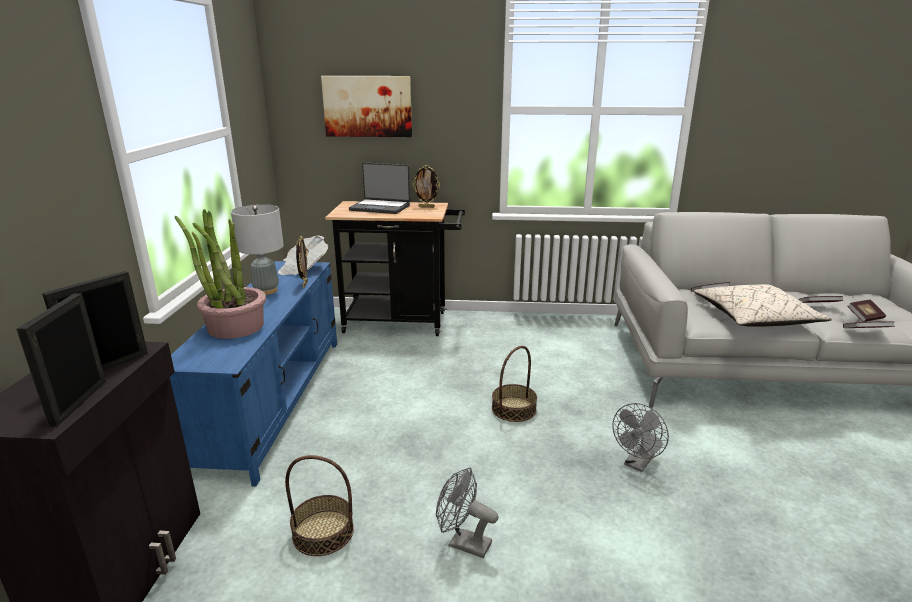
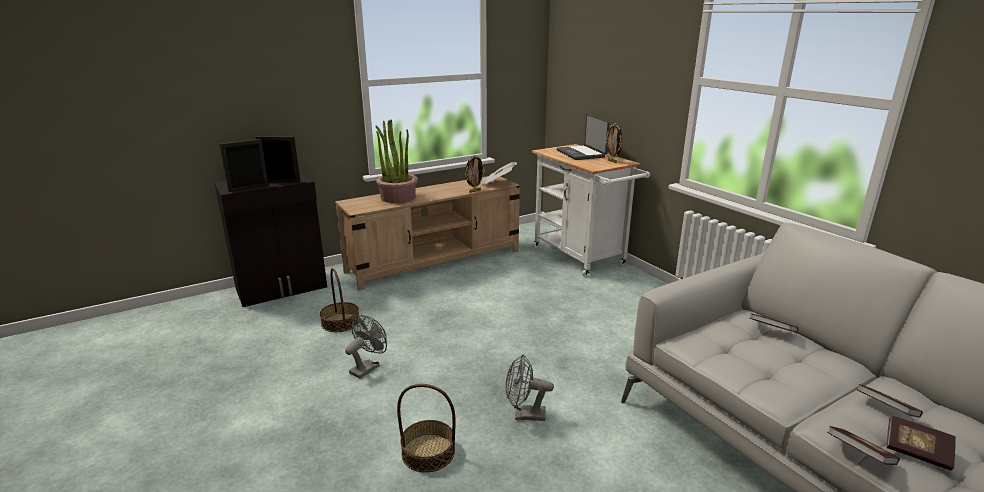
camera: 55 degrees right, 0 degrees up
blue tv stand [170,261,337,487] -> beige tv stand [335,176,520,291]
grey table lamp [231,204,284,295] -> none
picture [321,76,412,137] -> none
black cart [325,201,465,336] -> white cart [532,144,650,276]
grey fan [436,467,498,558] -> grey fan turned 45 degrees clockwise [345,315,387,378]
basket [492,346,537,422] -> basket moved to [397,384,455,473]
beige pillow [693,284,832,327] -> none

